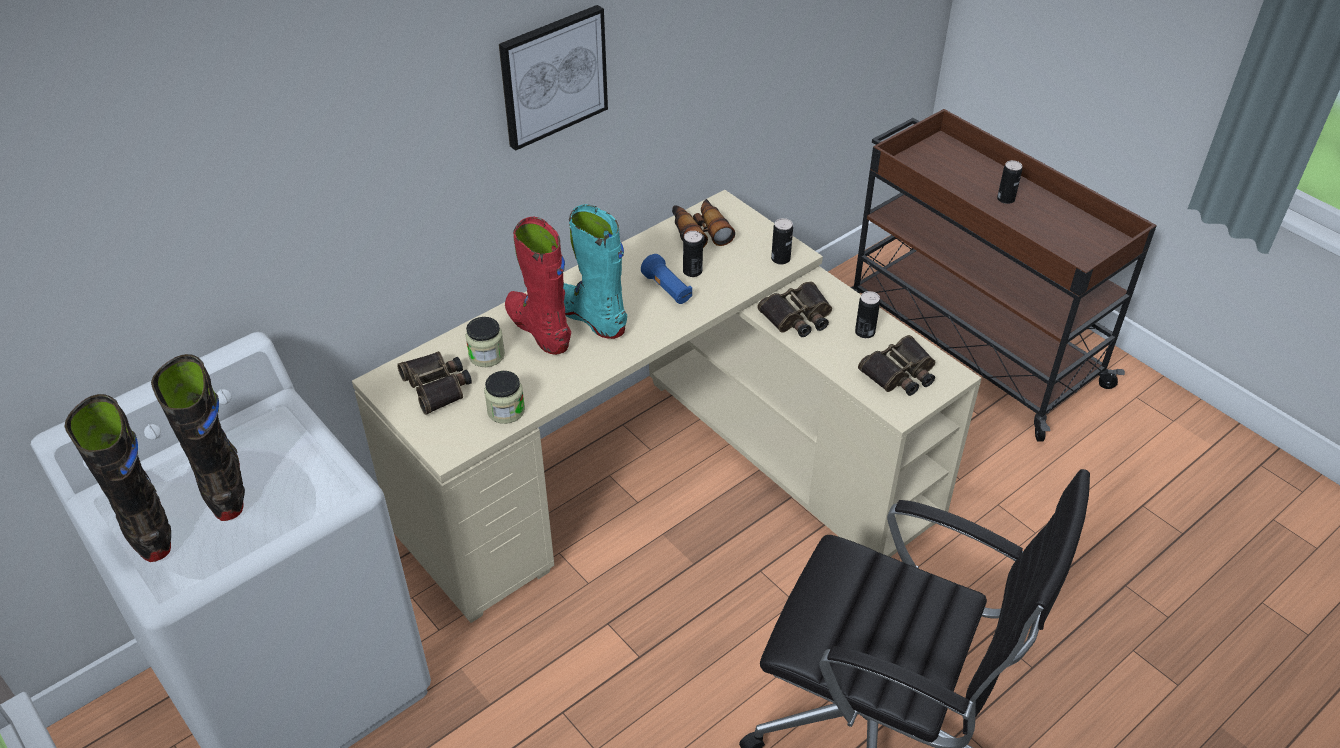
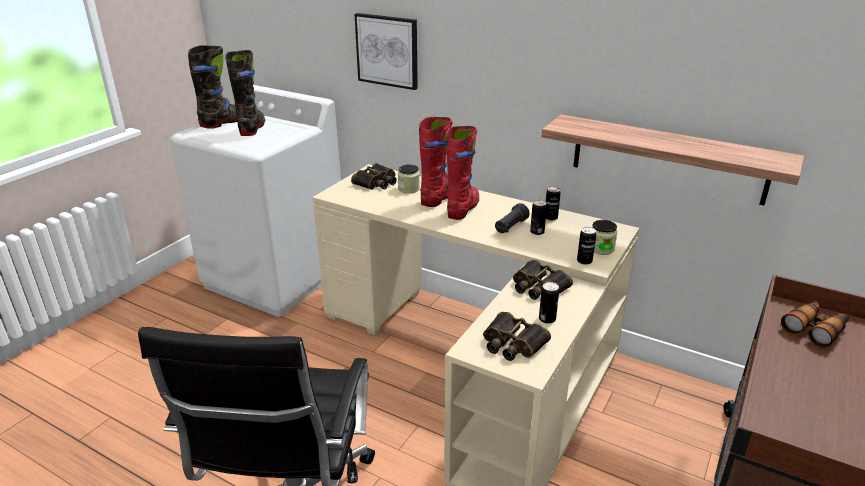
camera: 70 degrees right, 15 degrees down
black boot [151,354,245,521] -> black boot turned 45 degrees counterclockwise [225,50,265,136]
jar [484,371,525,424] -> jar moved to [592,220,617,255]
picture [499,5,608,151] -> picture moved to [355,13,418,90]
turquoise boot [563,204,627,339] -> red boot [446,126,479,220]
blue flashlight [641,254,692,304] -> black flashlight [495,203,530,233]
binoculars [672,199,735,248] -> binoculars moved to [781,300,849,348]
can [997,160,1022,204] -> can moved to [546,186,561,220]
none -> shelf [542,114,804,205]

